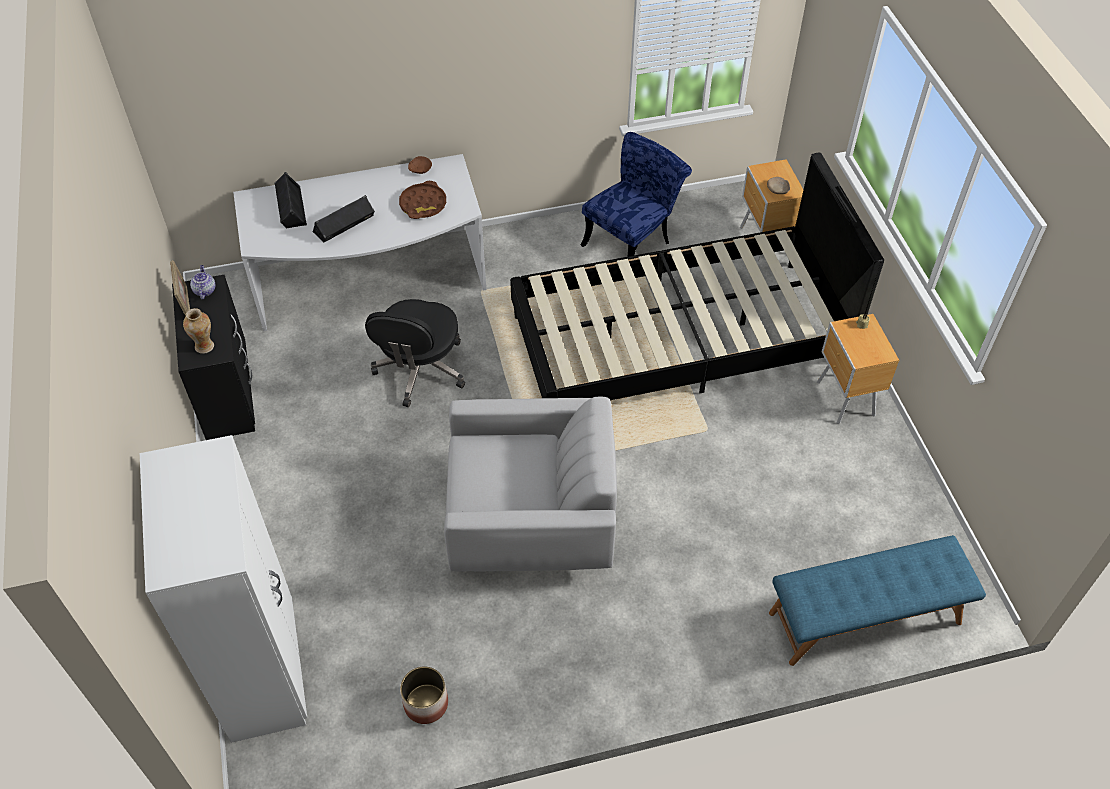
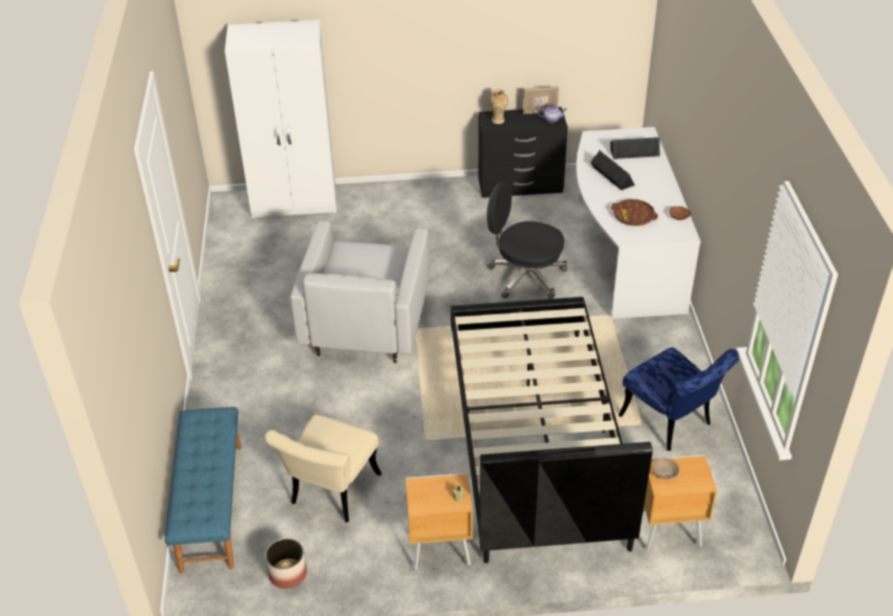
camera: 100 degrees right, 10 degrees down
planter [400,666,448,724] -> planter moved to [265,538,307,589]
none -> beige chair [264,415,382,522]

